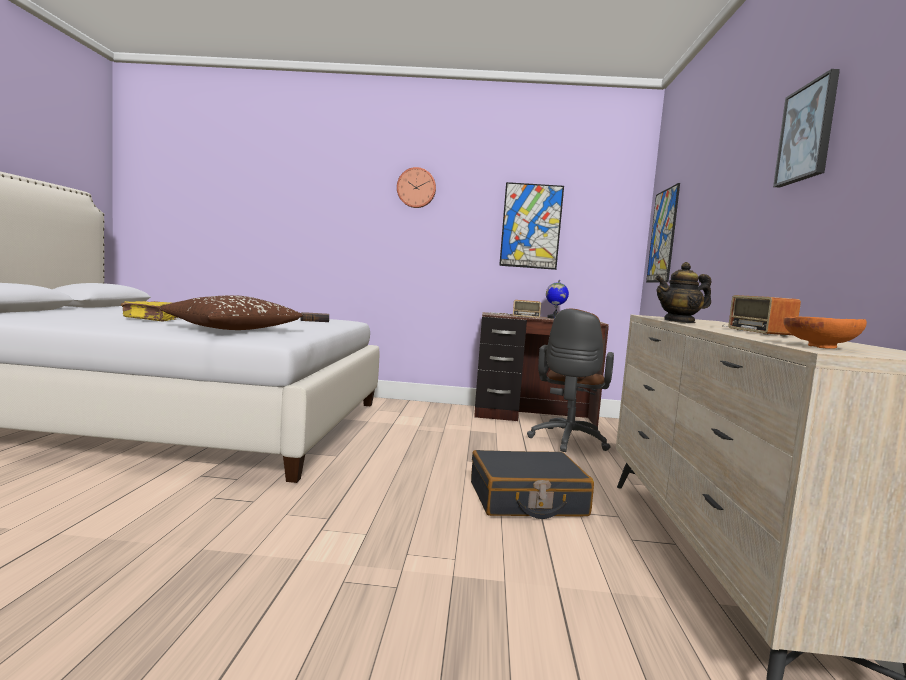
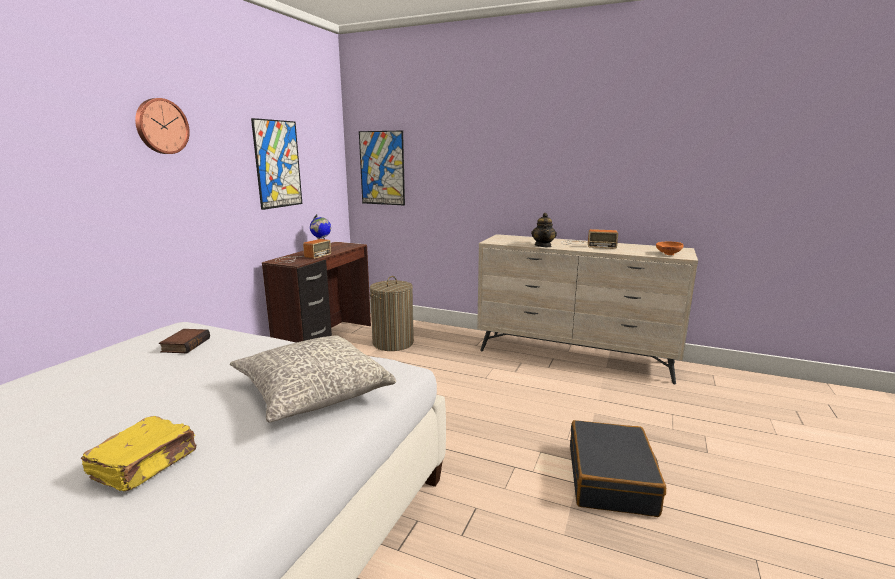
camera: 70 degrees left, 10 degrees up
brown pillow [159,295,303,330] -> grey pillow [230,335,396,423]
black suitcase [471,450,594,519] -> black suitcase moved to [570,420,666,517]
brown office chair [527,309,614,452] -> laundry basket [370,276,414,351]
picture [773,69,840,188] -> none

